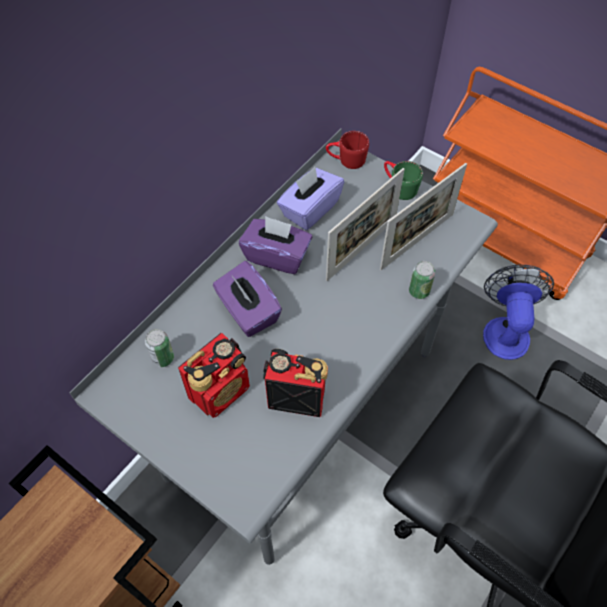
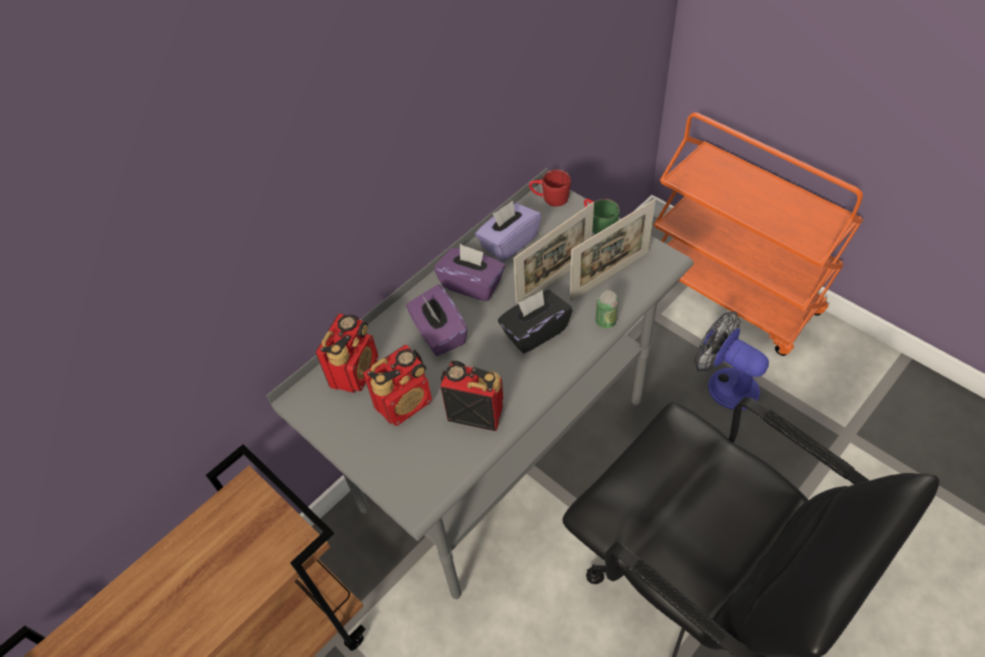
camera: 10 degrees right, 5 degrees down
can [145,329,174,367] -> radio [316,313,378,393]
fan [483,265,554,360] -> fan turned 60 degrees counterclockwise [694,311,769,410]
none -> black tissue box [498,290,573,353]

